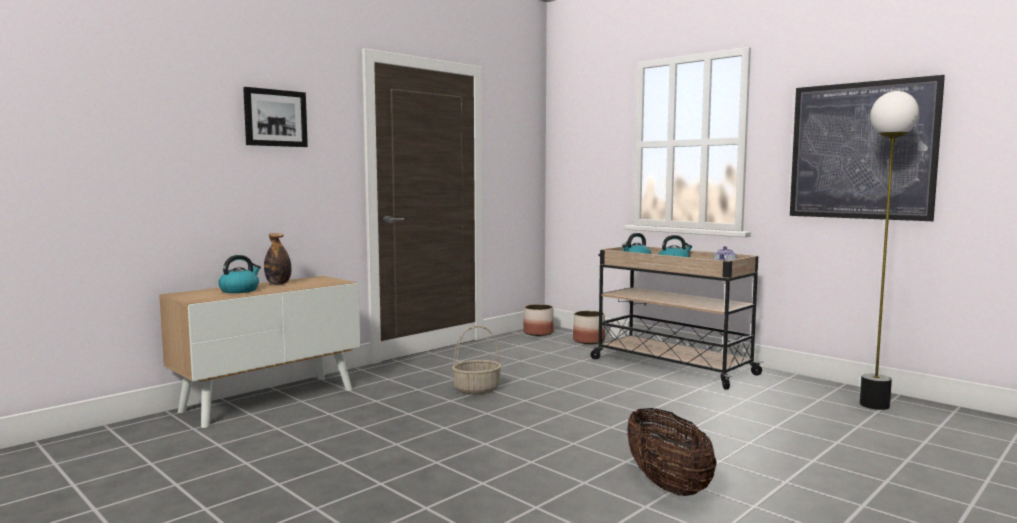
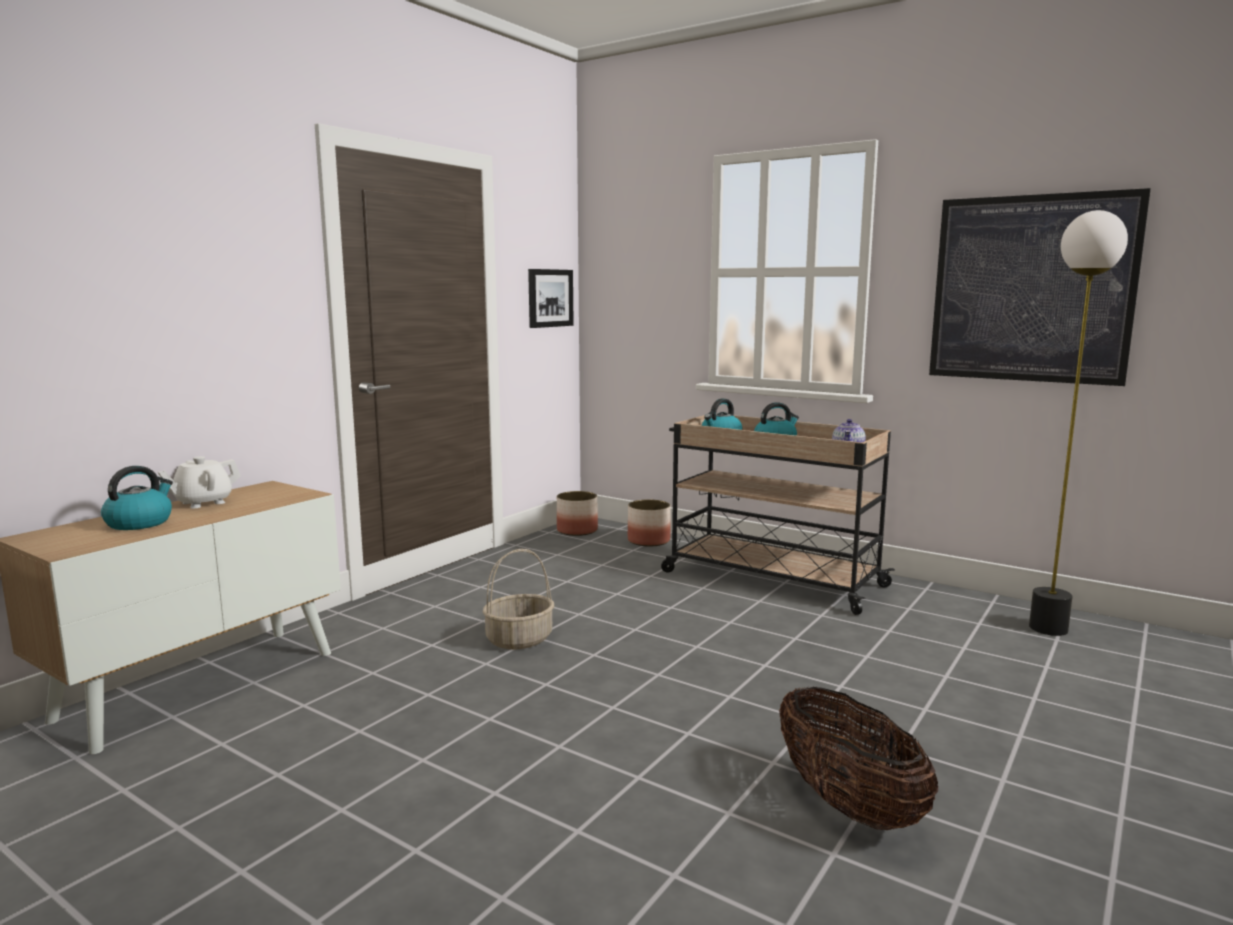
camera: 10 degrees left, 5 degrees up
picture [243,87,308,147] -> picture moved to [528,269,574,328]
bottle [264,233,291,284] -> white teapot [158,456,241,509]

